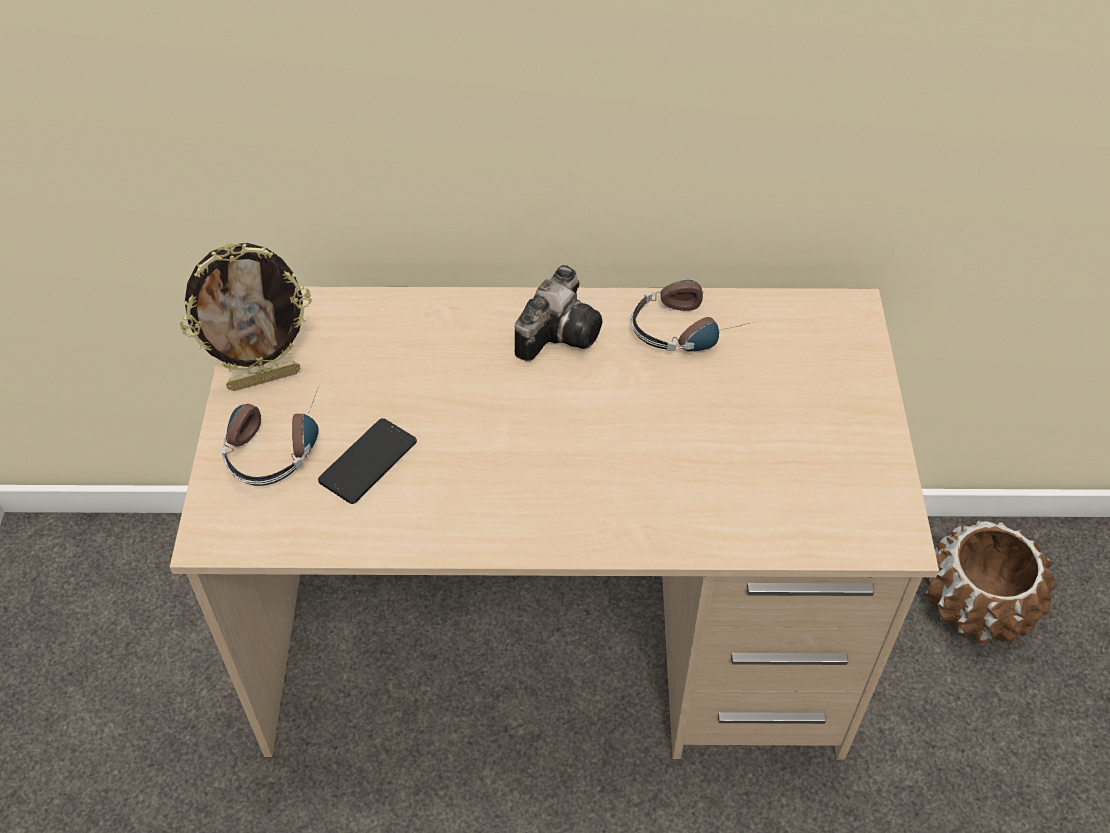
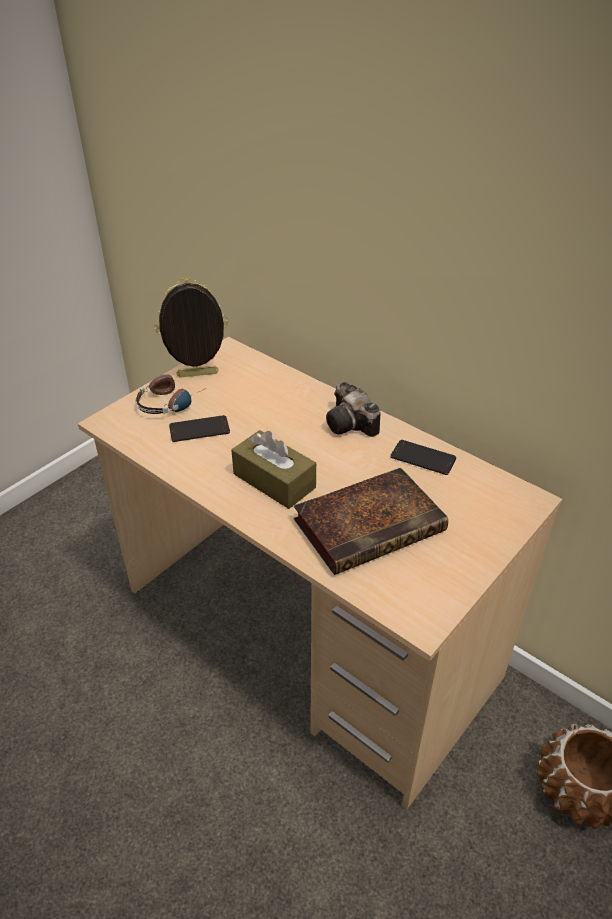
camera: 40 degrees right, 10 degrees down
picture frame [180,243,312,391] -> picture frame turned 150 degrees clockwise [155,278,228,378]
camera [515,265,602,361] -> camera turned 75 degrees clockwise [326,382,381,437]
headphones [631,280,755,352] -> phone [390,440,456,475]
none -> brown tissue box [231,430,316,509]
none -> book [294,468,448,575]

